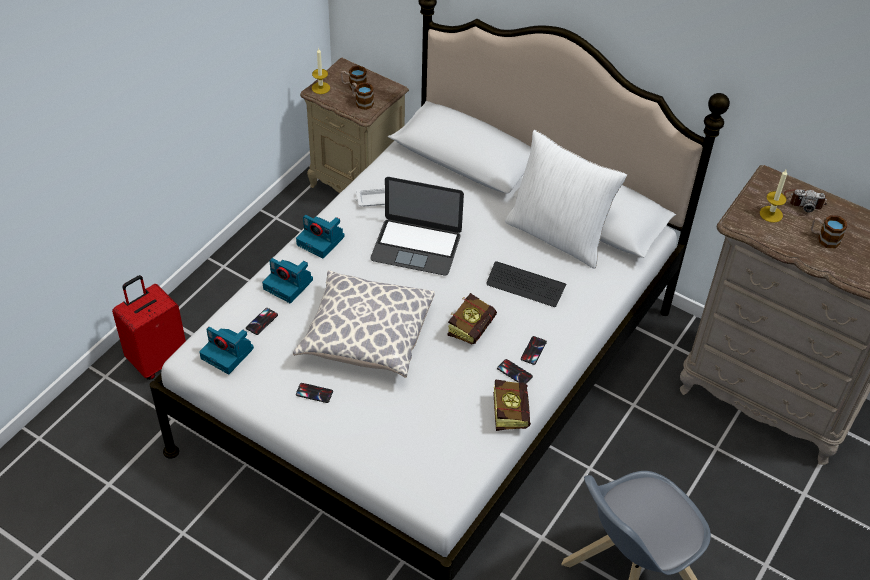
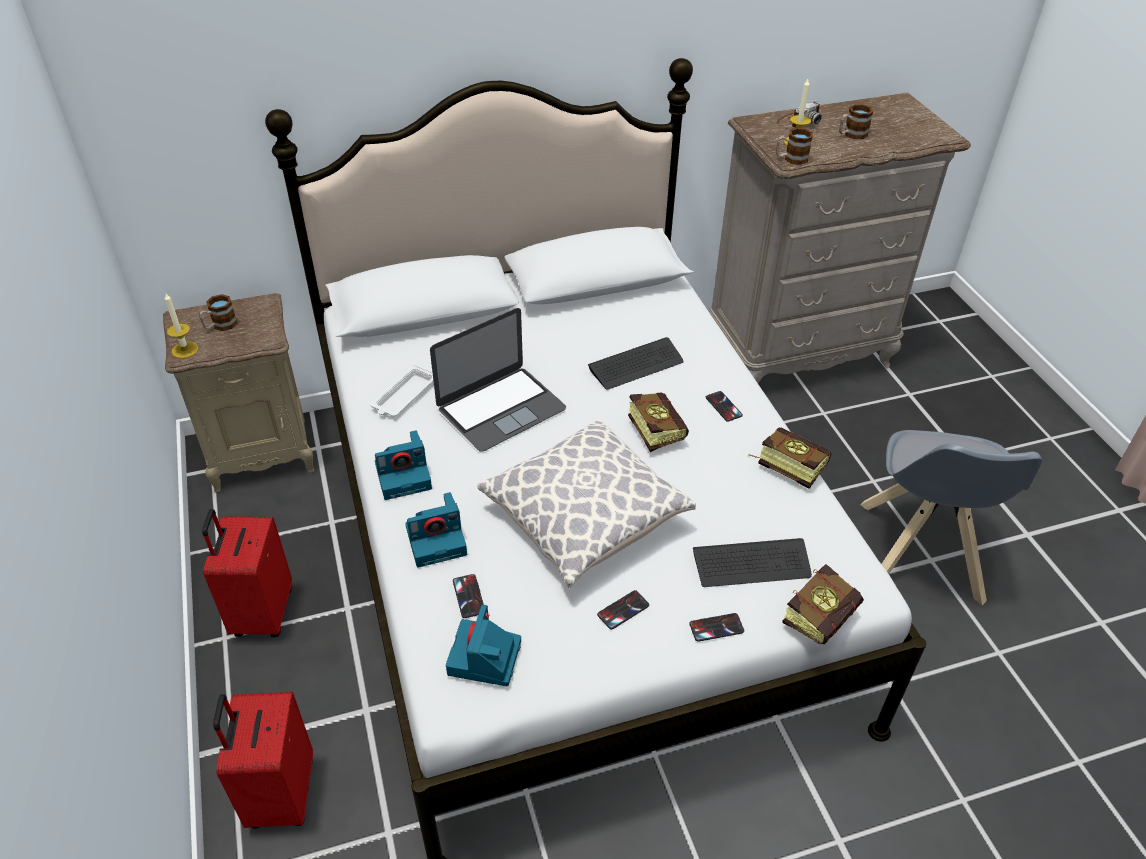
camera: 50 degrees left, 5 degrees down
camera [199,327,254,374] -> camera turned 120 degrees clockwise [446,604,521,686]
mug [352,82,374,110] -> mug moved to [776,128,813,165]
phone [497,359,533,384] -> phone moved to [689,613,744,642]
white pillow [505,130,627,269] -> none
none -> red suitcase [202,509,292,637]
none -> keyboard [693,538,812,587]
none -> book [782,564,864,645]

